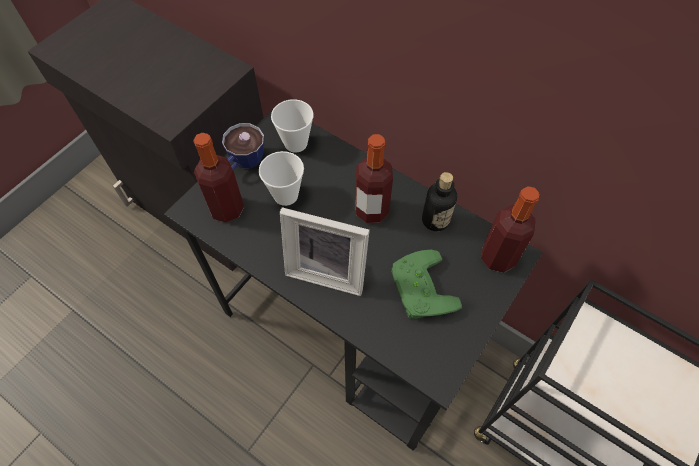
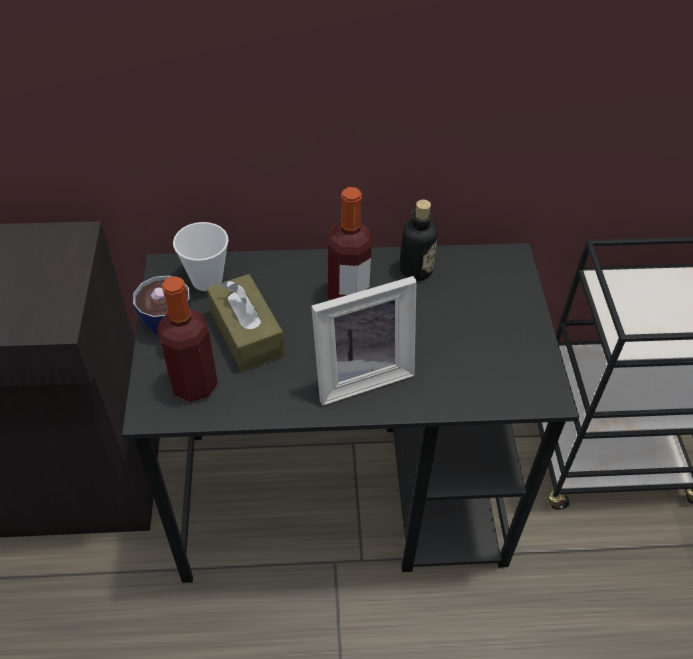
camera: 40 degrees left, 10 degrees down
cup [259,151,304,206] -> brown tissue box [207,274,284,372]
green game controller [391,250,462,319] -> none
bottle [481,186,539,273] -> none

